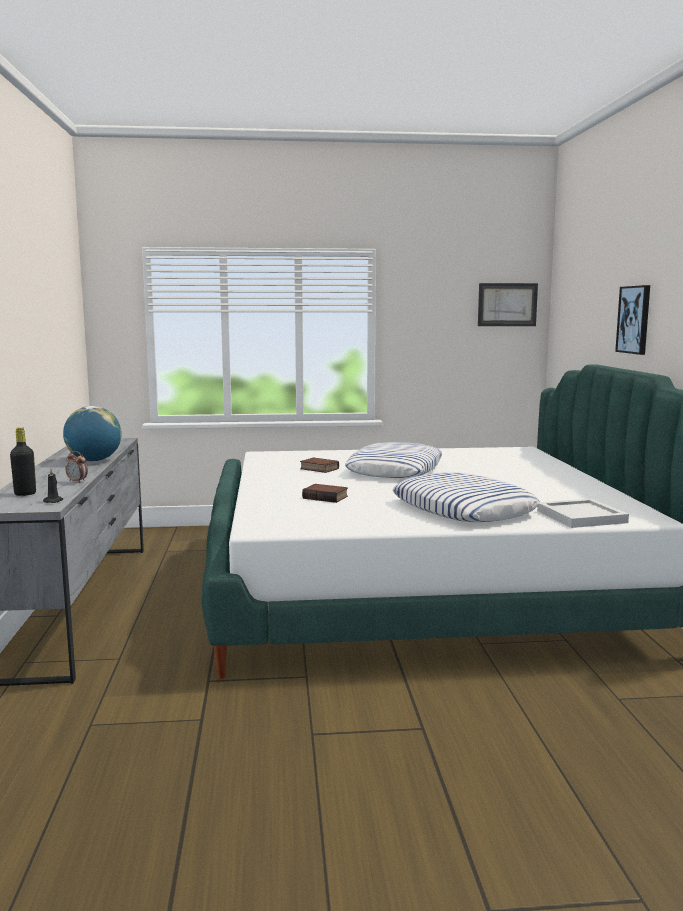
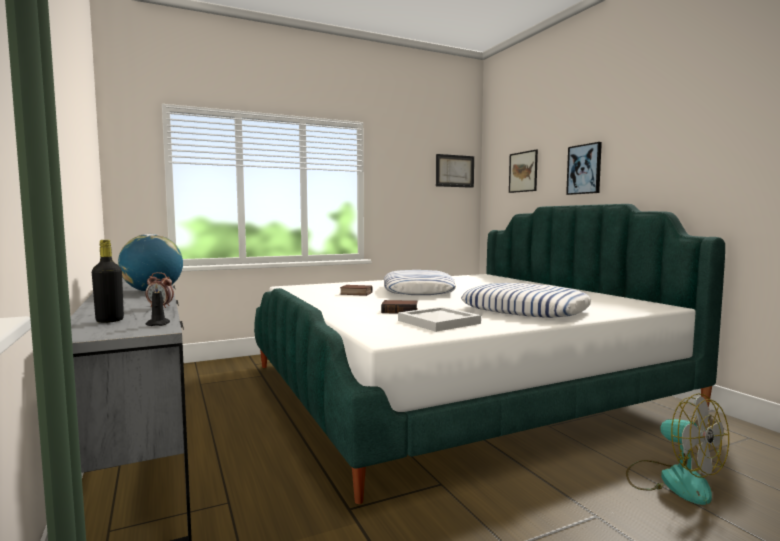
camera: 20 degrees left, 5 degrees down
white tray [537,499,629,528] -> white tray moved to [398,307,481,332]
none -> picture [509,149,538,193]
none -> fan [626,393,729,505]

